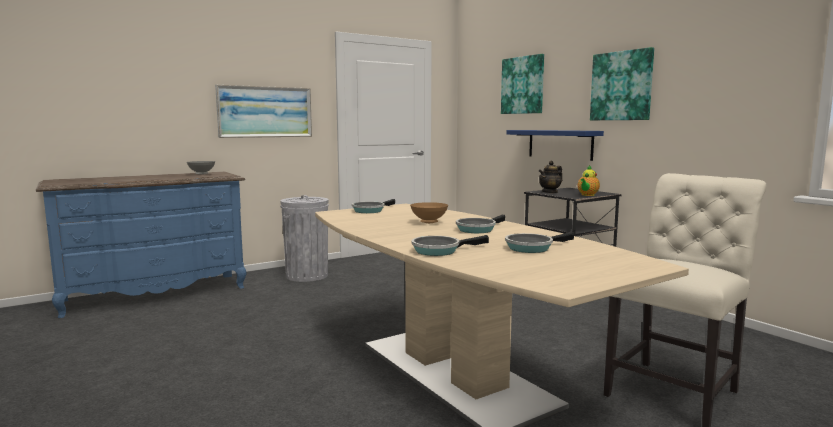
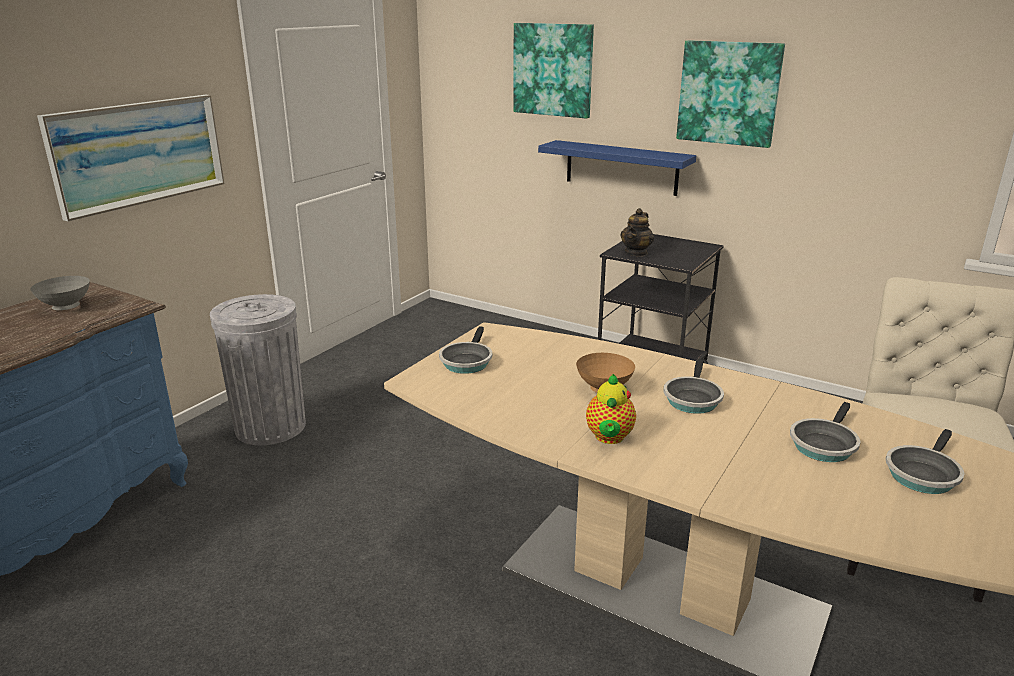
camera: 25 degrees left, 15 degrees up
frying pan [411,235,489,256] -> frying pan moved to [886,429,965,494]
teapot [578,165,600,196] -> teapot moved to [586,374,636,444]

